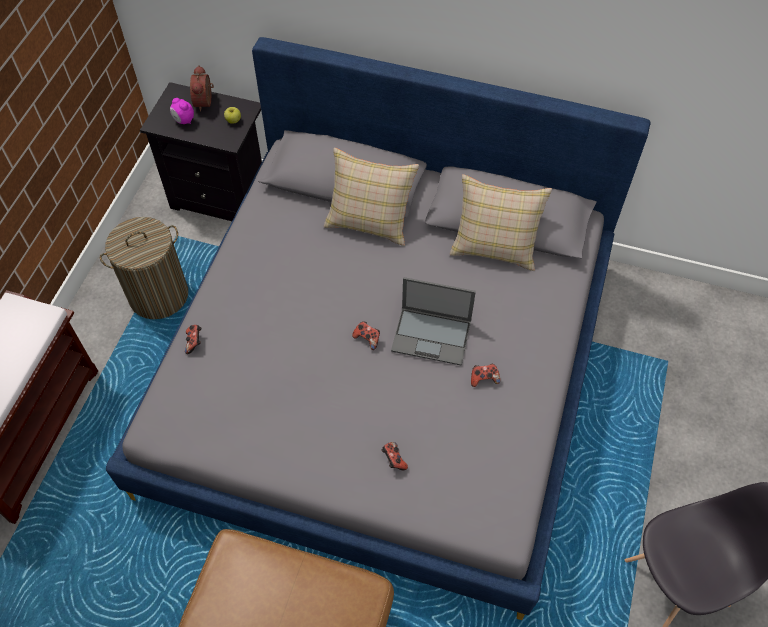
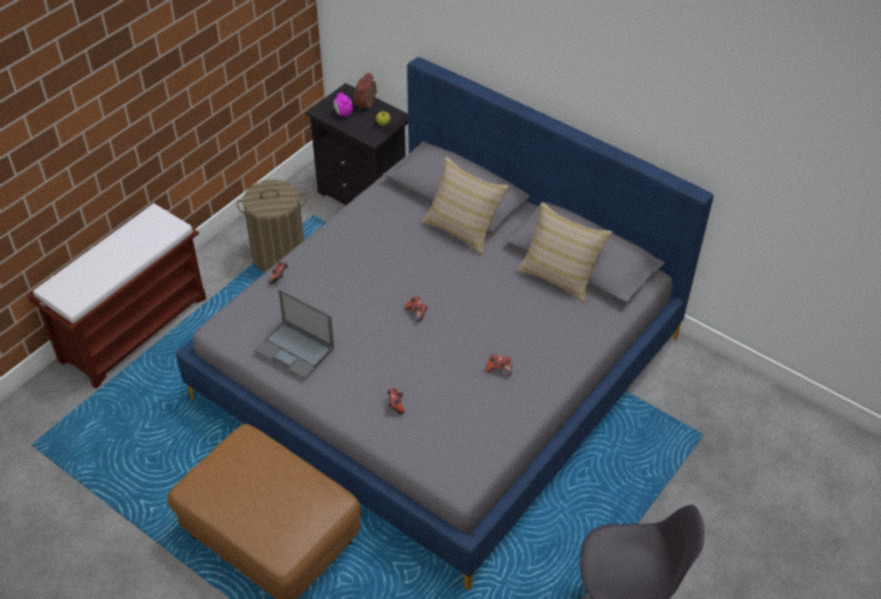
camera: 20 degrees right, 10 degrees down
laptop [391,277,476,366] -> laptop moved to [254,289,334,379]

